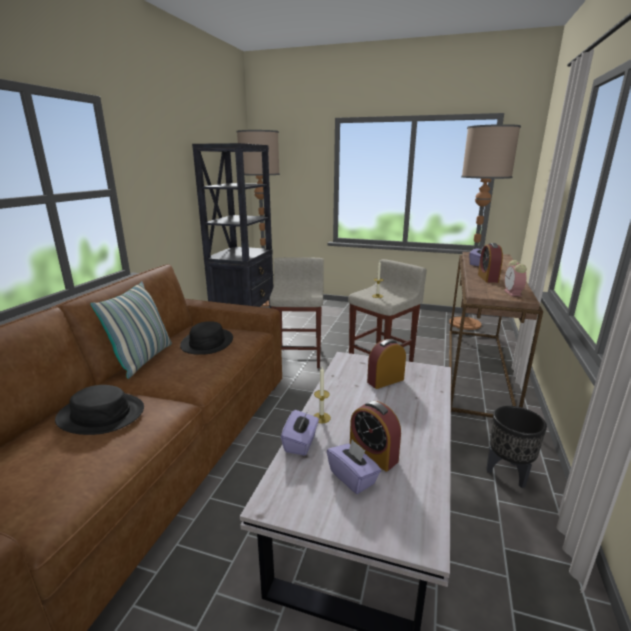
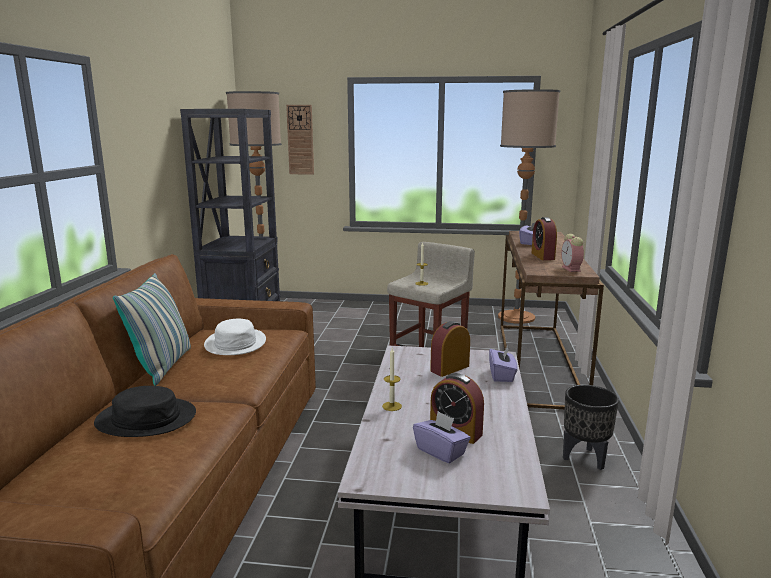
camera: 10 degrees left, 5 degrees down
black hat [180,321,233,355] -> white hat [204,319,266,355]
beige stool [269,257,324,368] -> none
purple tissue box [281,410,319,456] -> purple tissue box moved to [489,346,518,382]
none -> wall clock [286,105,314,175]

